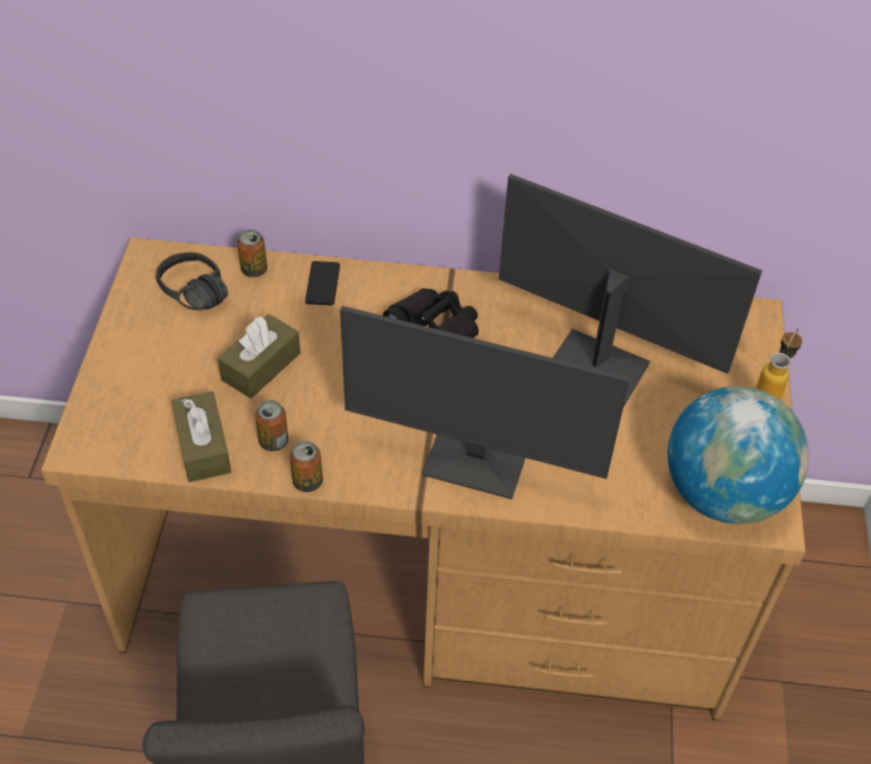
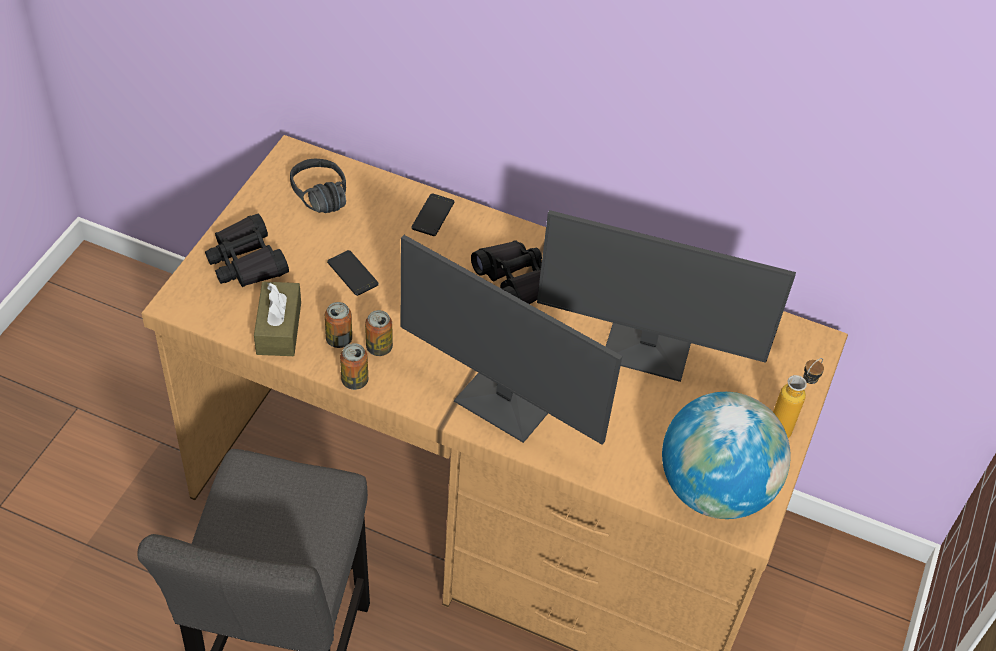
camera: 15 degrees right, 0 degrees up
brown tissue box [218,314,300,399] -> phone [327,250,379,296]
can [237,229,267,277] -> can moved to [365,310,393,356]
monitor [499,174,762,408] -> monitor turned 150 degrees clockwise [537,210,796,382]
none -> black binoculars [205,214,289,287]

